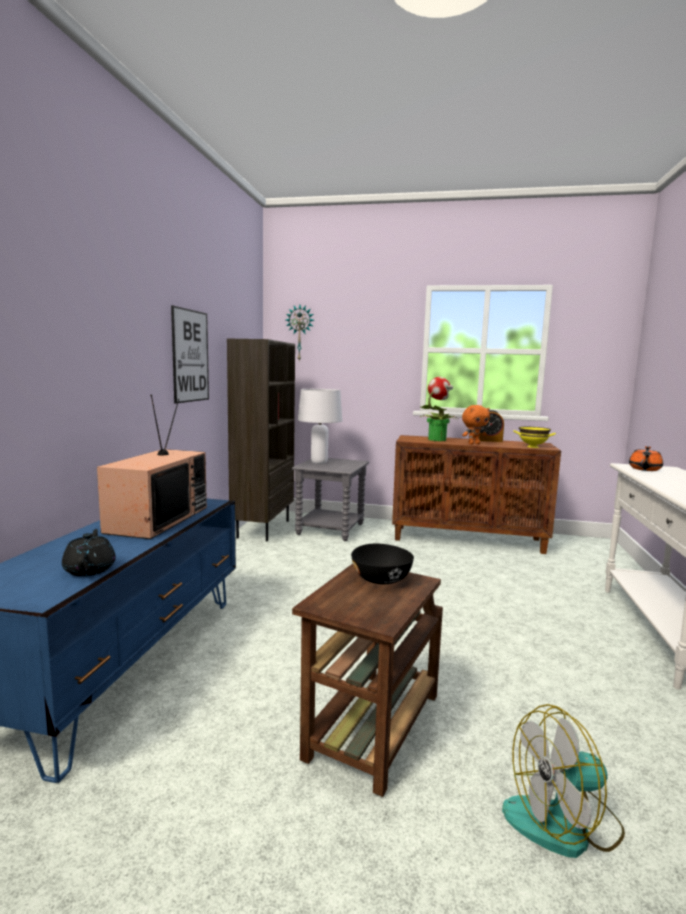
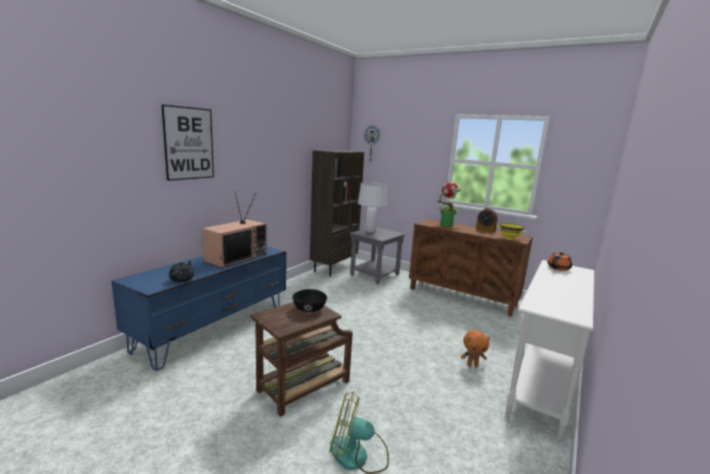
camera: 20 degrees right, 5 degrees up
picture [171,306,209,403] -> picture moved to [161,104,214,181]
orange plush toy [462,405,490,444] -> orange plush toy moved to [461,330,490,367]

